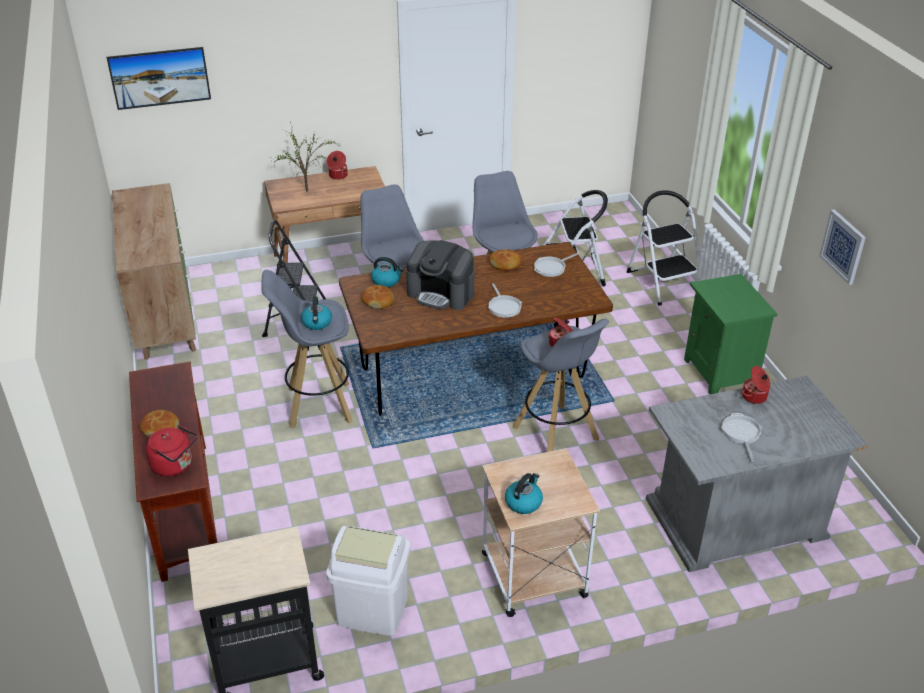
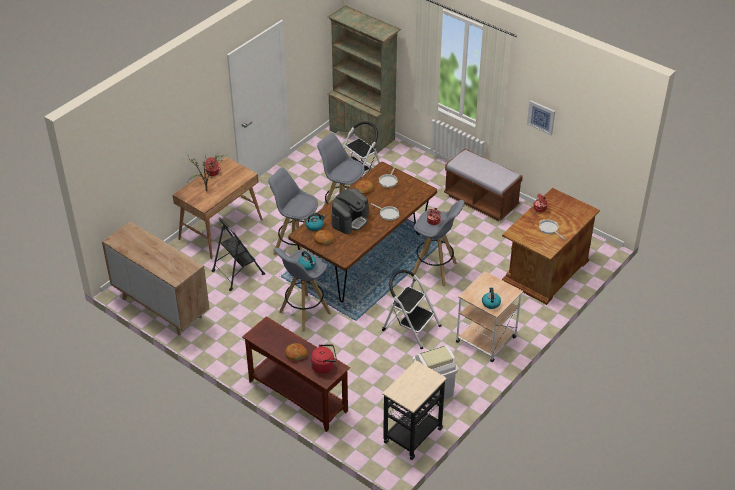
camera: 35 degrees left, 5 degrees up
picture [107,47,211,110] -> none
coffee machine [406,240,474,310] -> coffee machine turned 45 degrees counterclockwise [331,188,369,234]
step ladder [627,190,700,306] -> step ladder moved to [382,270,442,349]
grey cabinet [646,375,868,572] -> brown cabinet [502,187,600,305]
green nightstand [684,274,777,394] -> brown bench [444,149,523,221]
none -> green bookcase [328,5,401,153]

